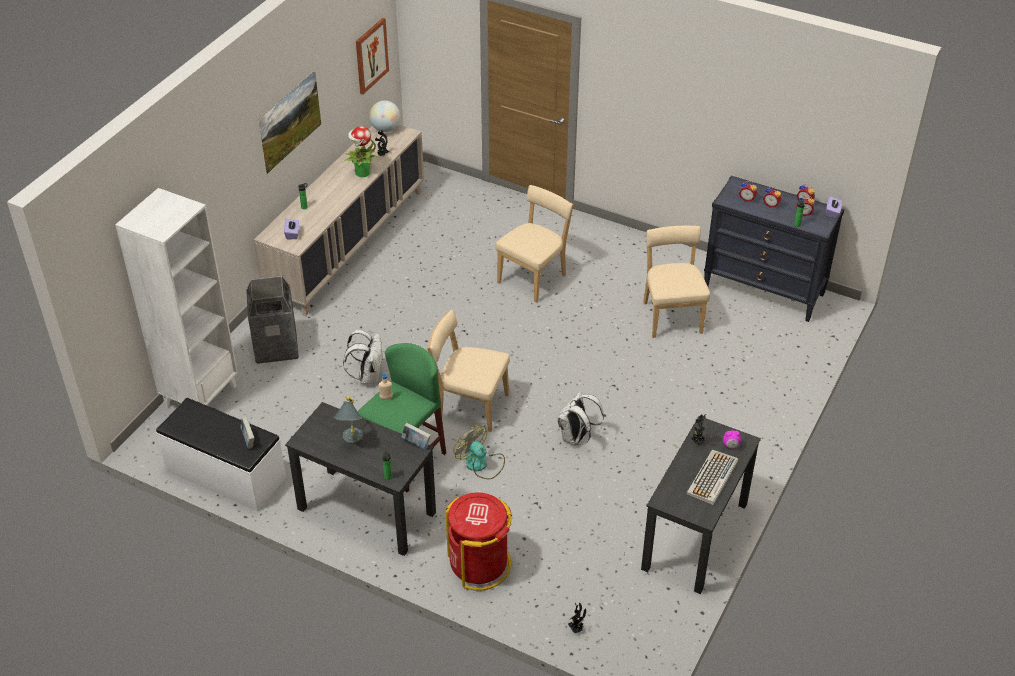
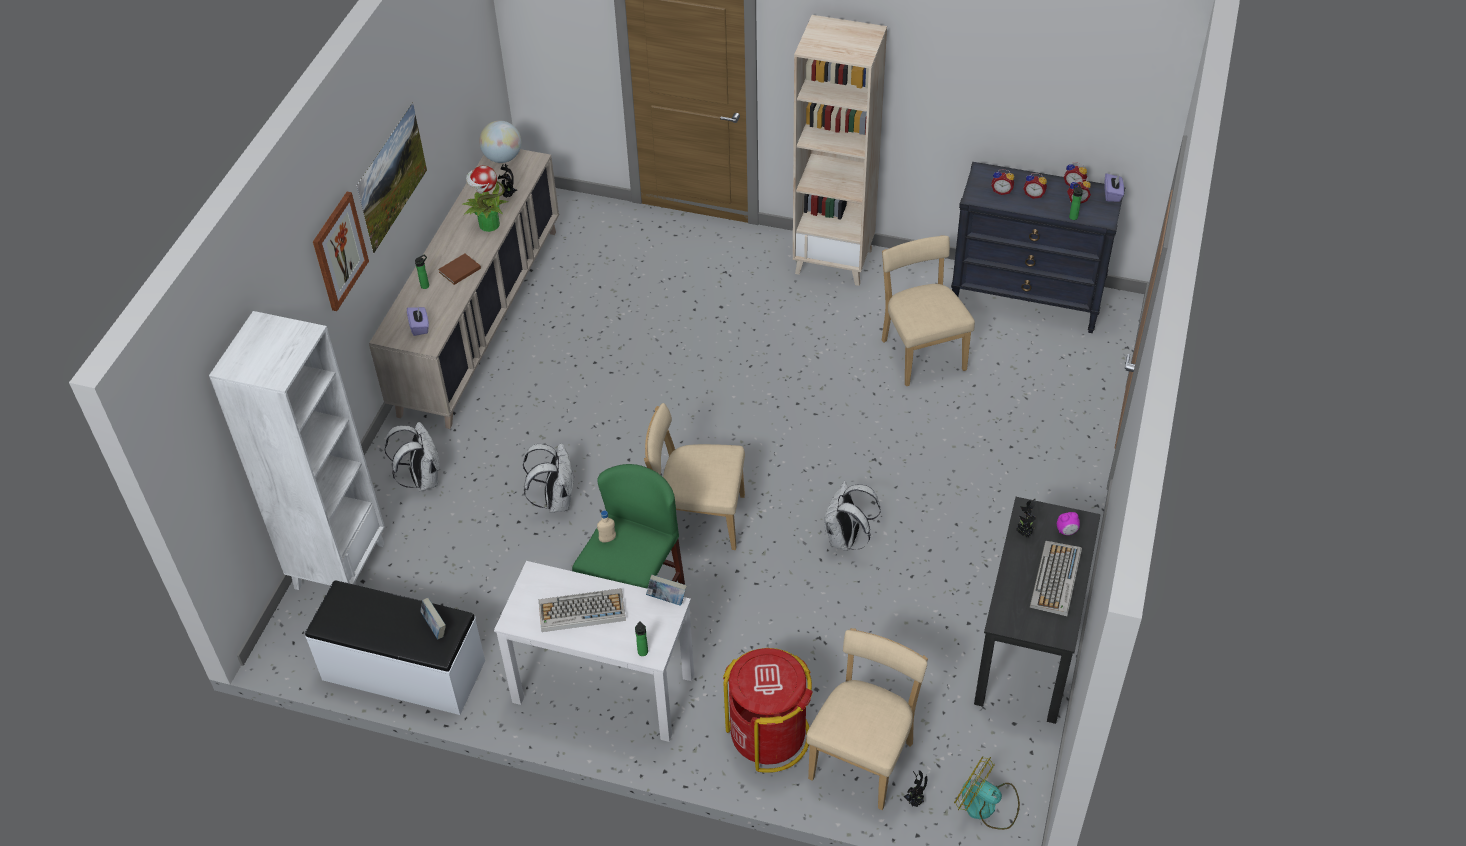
camera: 10 degrees left, 5 degrees up
trash can [246,276,299,364] -> white backpack [385,422,439,491]
black desk [285,402,436,556] -> white desk [494,561,694,742]
grey table lamp [334,396,363,444] -> keyboard [539,588,626,632]
picture [356,18,389,95] -> picture moved to [313,192,369,311]
fan [453,425,505,479] -> fan moved to [954,756,1020,830]
beige chair [495,185,574,302] -> beige chair moved to [806,628,928,810]
none -> brown book [438,253,481,285]
none -> beige bookcase [793,15,887,286]

